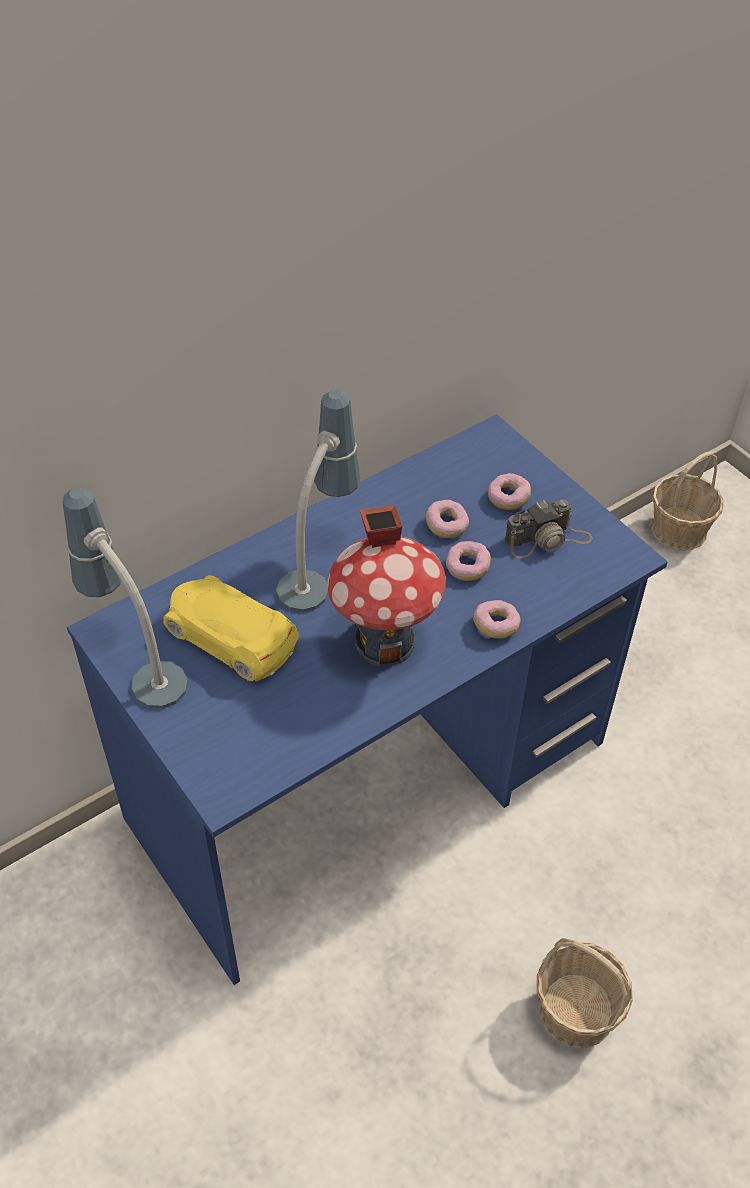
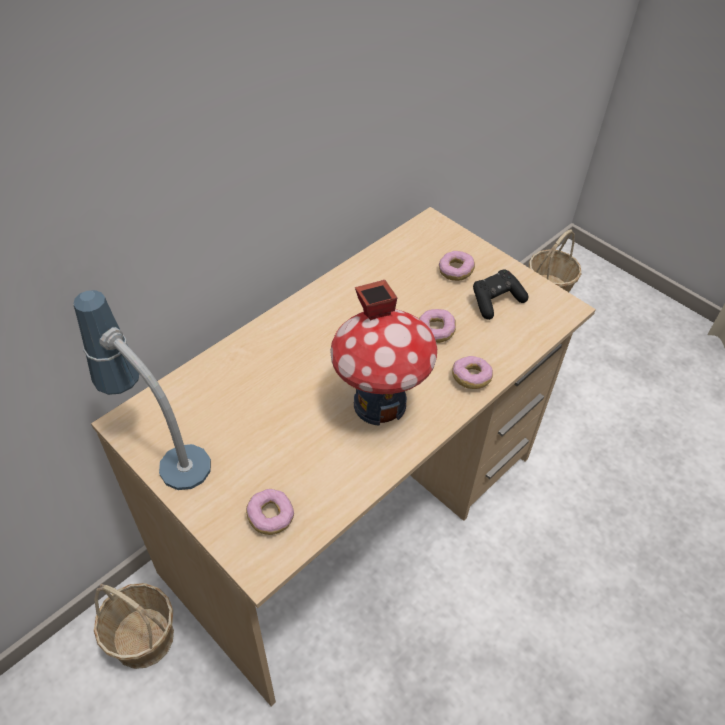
camera: 10 degrees left, 0 degrees up
blue desk [67,414,668,985] -> beige desk [91,207,596,707]
yellow toy car [163,575,300,681] -> none
table lamp [276,390,360,612] -> none
donut [426,500,469,538] -> donut moved to [246,489,294,535]
camera [505,500,593,558] -> black game controller [473,269,528,320]
basket [537,938,633,1049] -> basket moved to [94,583,174,669]

